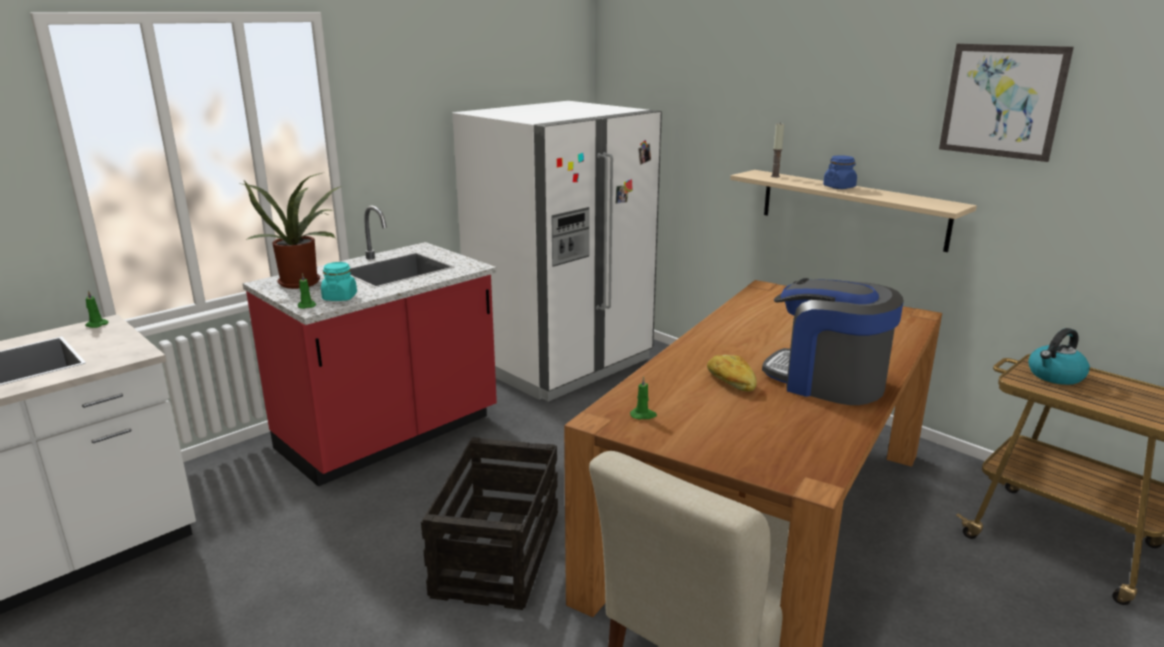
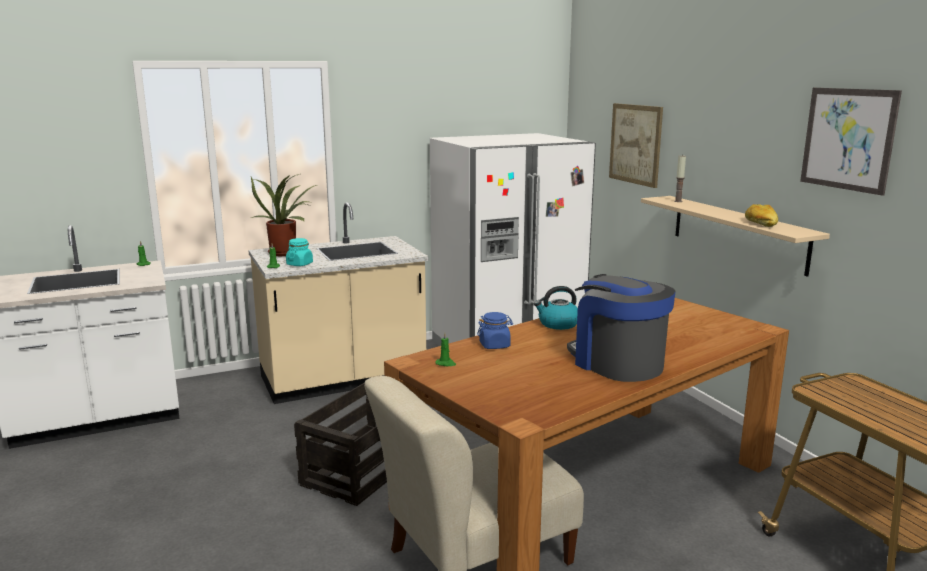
camera: 20 degrees right, 5 degrees down
red counter [243,205,497,487] -> beige counter [248,202,428,404]
bread [707,355,757,392] -> bread moved to [745,204,778,227]
blue jar [823,155,857,189] -> blue jar moved to [477,312,513,349]
kettle [1028,328,1090,385] -> kettle moved to [534,286,578,330]
none -> picture [609,103,663,188]

